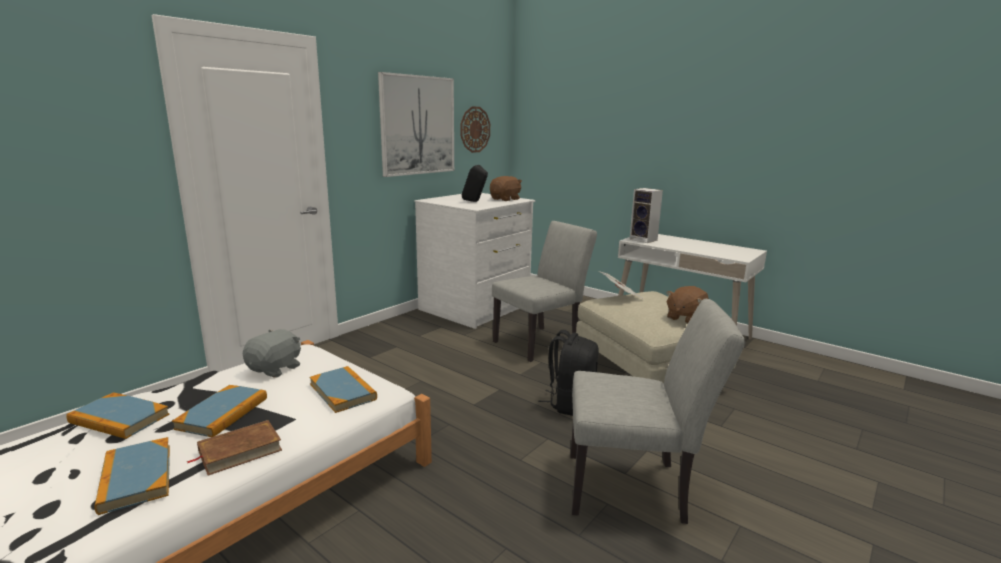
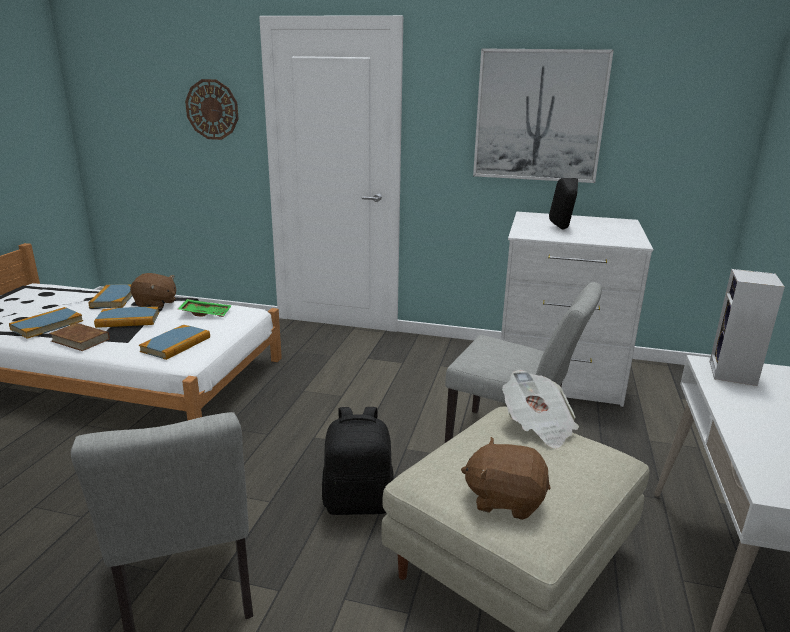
camera: 65 degrees right, 5 degrees up
grey plush toy [243,329,301,378] -> green tray [178,299,232,317]
wall clock [460,107,490,153] -> wall clock moved to [185,79,239,140]
brown plush toy [490,176,522,201] -> brown plush toy moved to [130,273,176,309]

